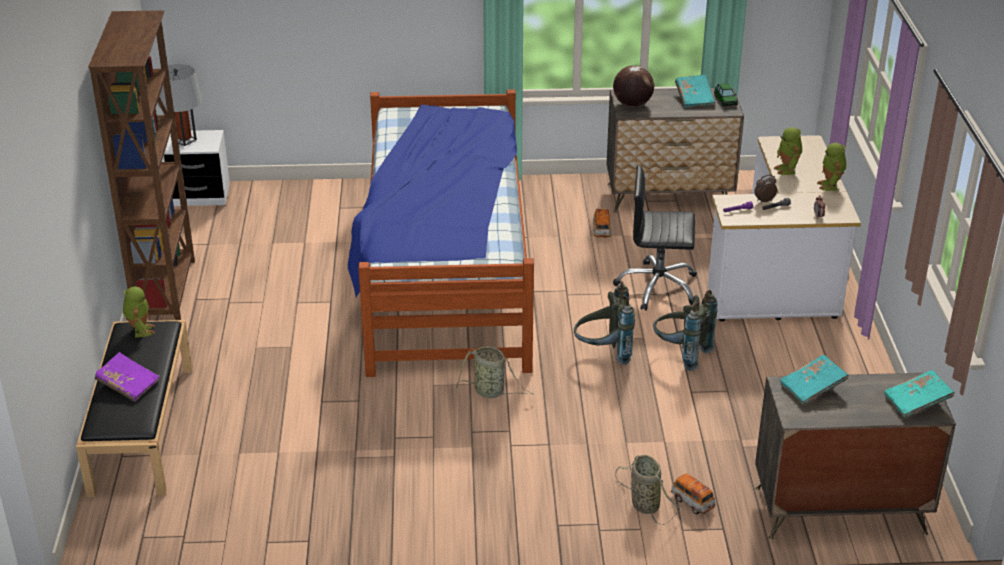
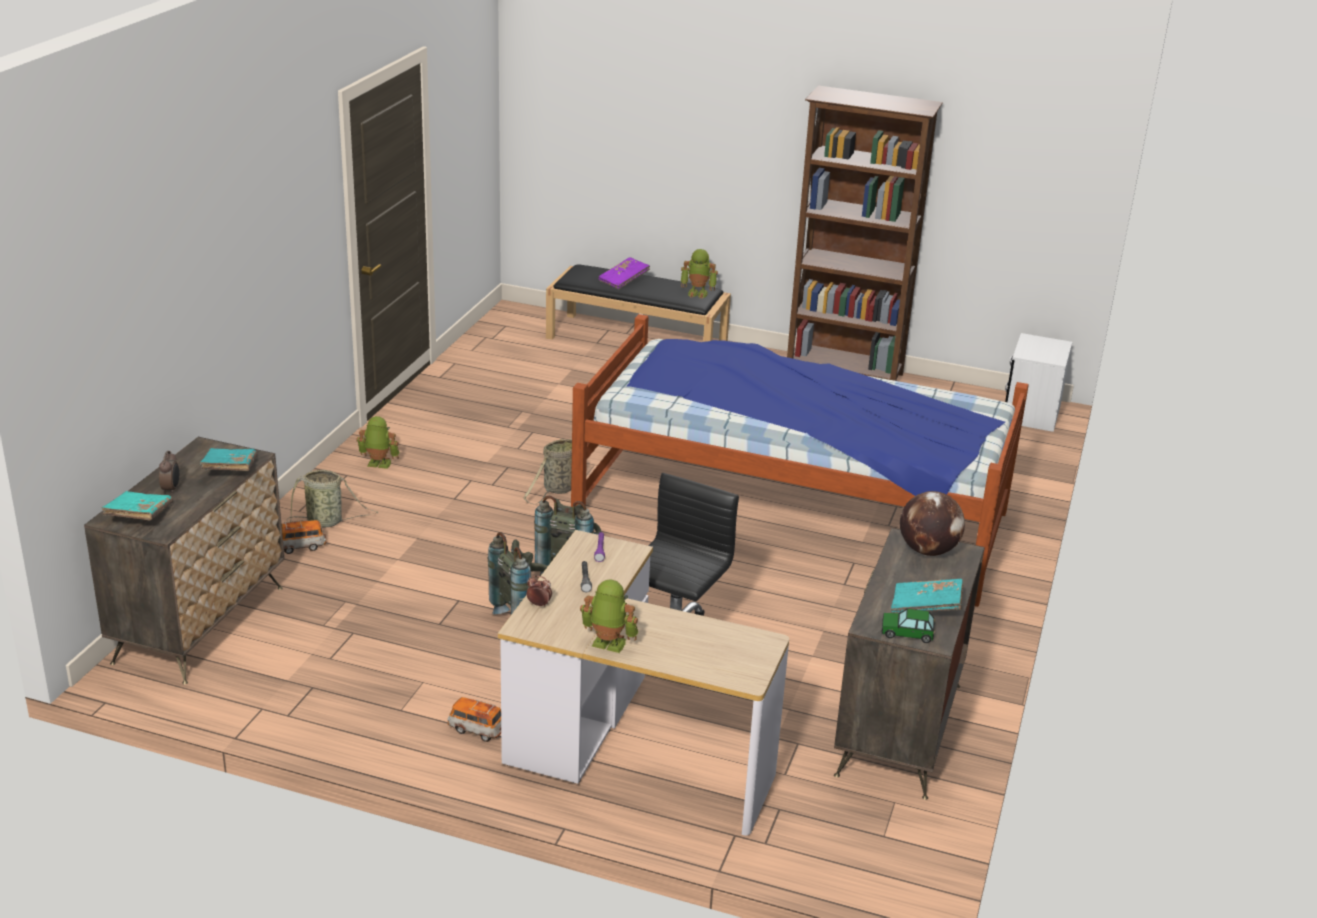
camera: 110 degrees right, 5 degrees down
grey table lamp [158,64,202,146] -> none
toy car [593,209,612,238] -> toy car moved to [447,697,501,742]
alarm clock [754,174,777,203] -> alarm clock moved to [159,451,179,494]
toy robot [774,127,802,175] -> toy robot moved to [356,416,399,469]

